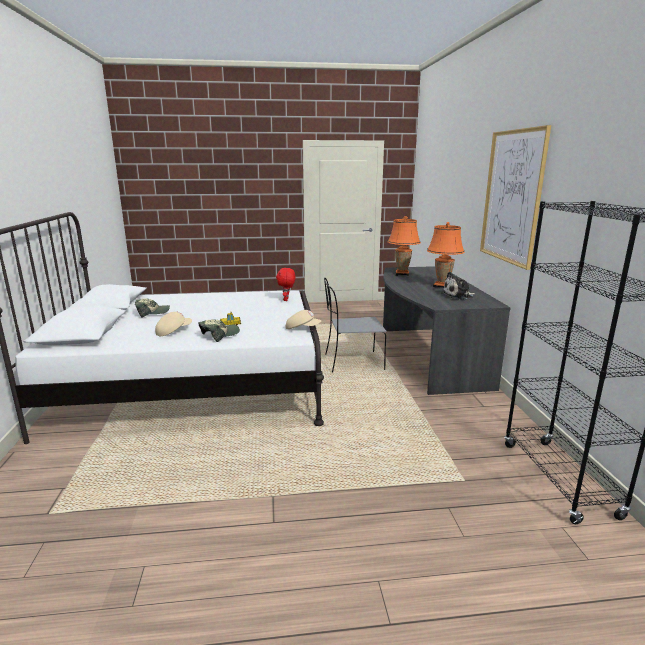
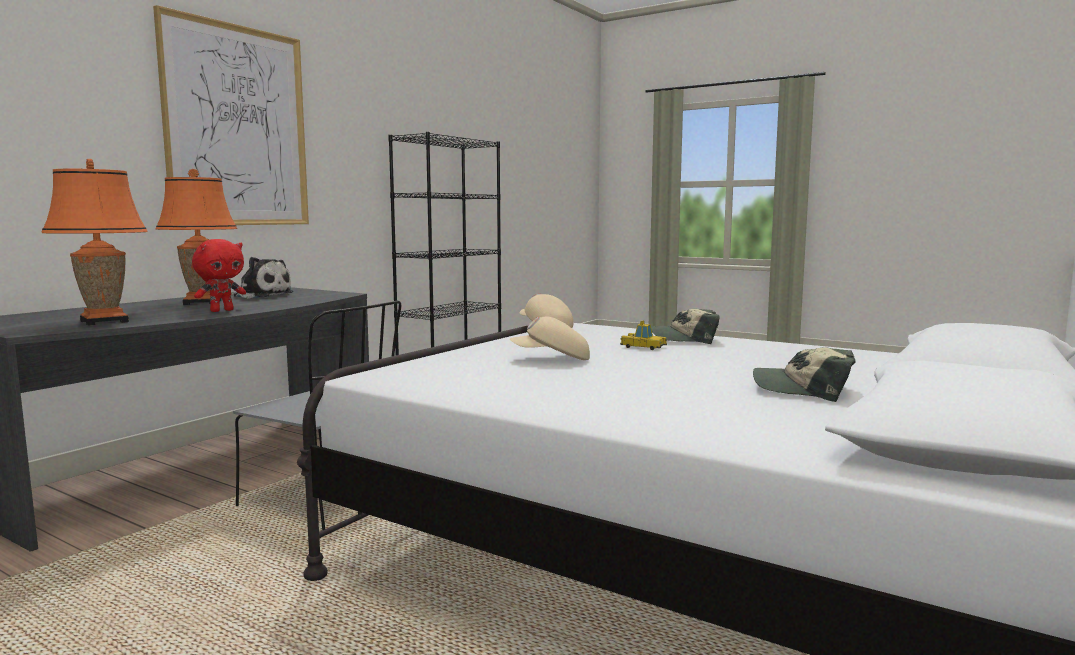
camera: 140 degrees left, 10 degrees down
beige cap [155,311,192,336] -> beige cap moved to [510,317,590,360]
red plush toy [276,268,296,301] -> red plush toy moved to [192,239,246,312]

